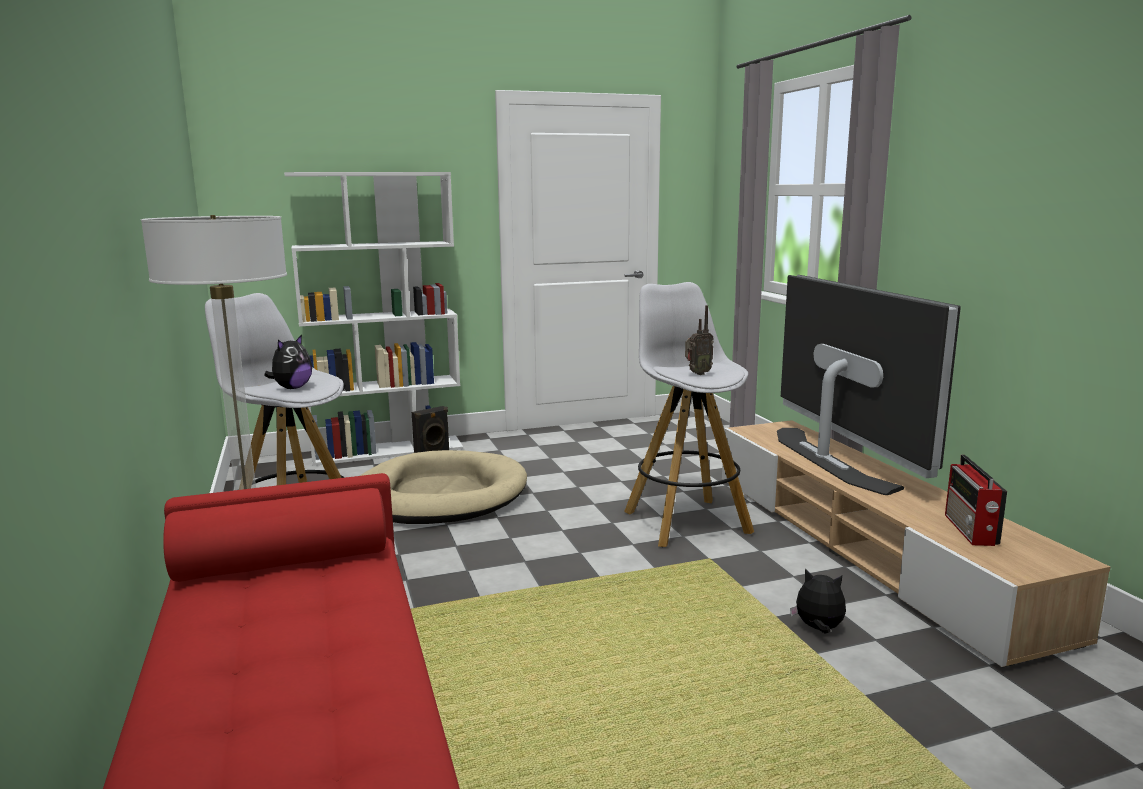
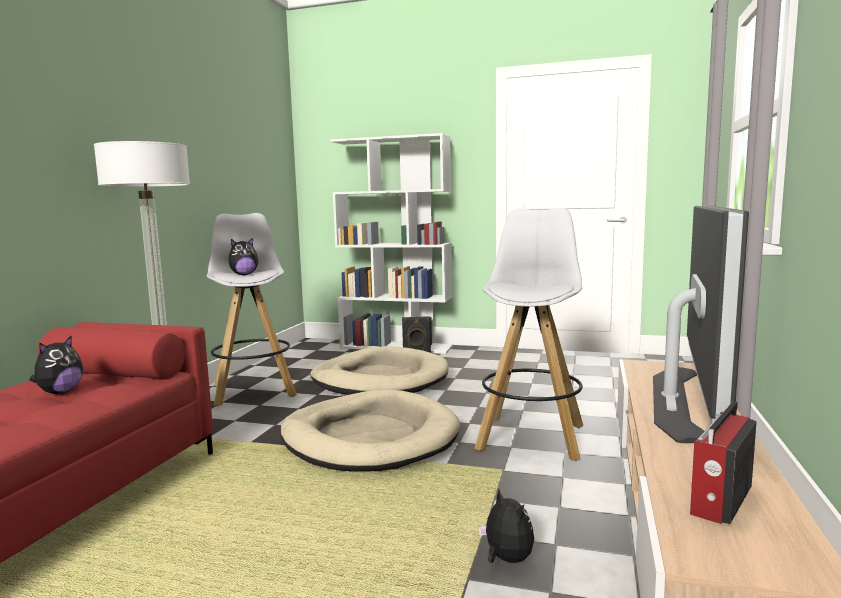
camera: 35 degrees right, 5 degrees down
radio [685,305,714,375] -> none
none -> plush toy [29,335,83,394]
none -> beige dog bed [280,389,460,472]

